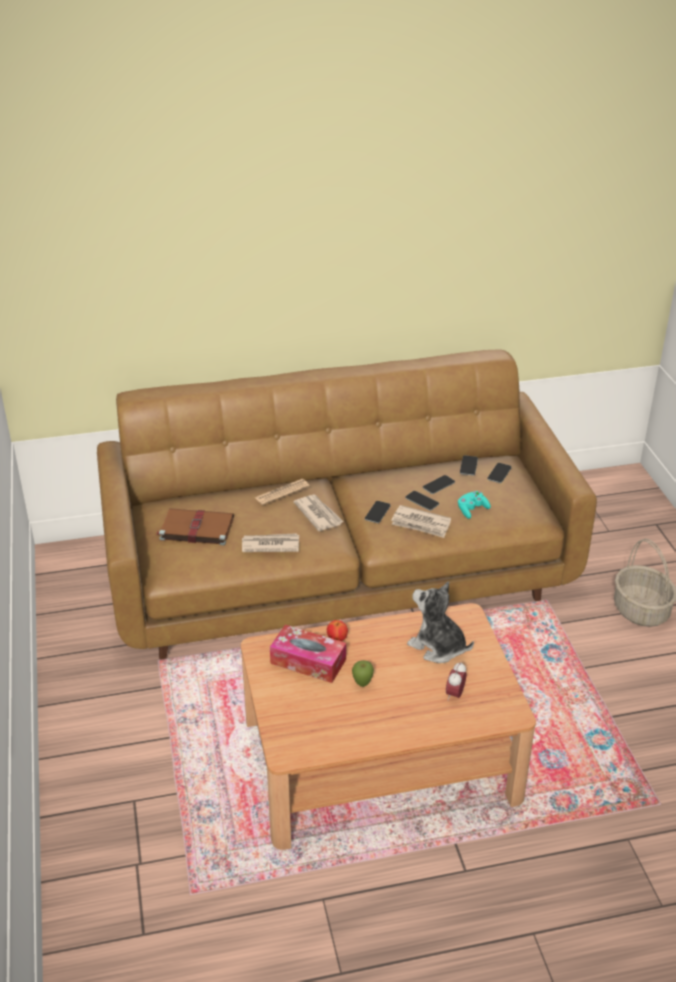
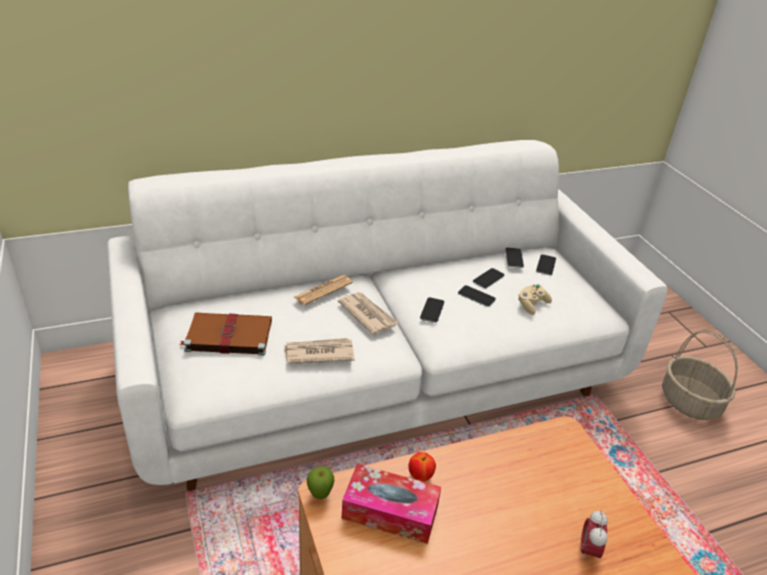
camera: 10 degrees left, 0 degrees up
brown sofa [97,349,597,660] -> white sofa [107,140,668,491]
apple [352,660,374,687] -> apple moved to [307,466,334,499]
newspaper [391,505,451,538] -> none
plush toy [407,581,474,663] -> none
turquoise game controller [458,491,491,519] -> beige game controller [518,284,552,315]

